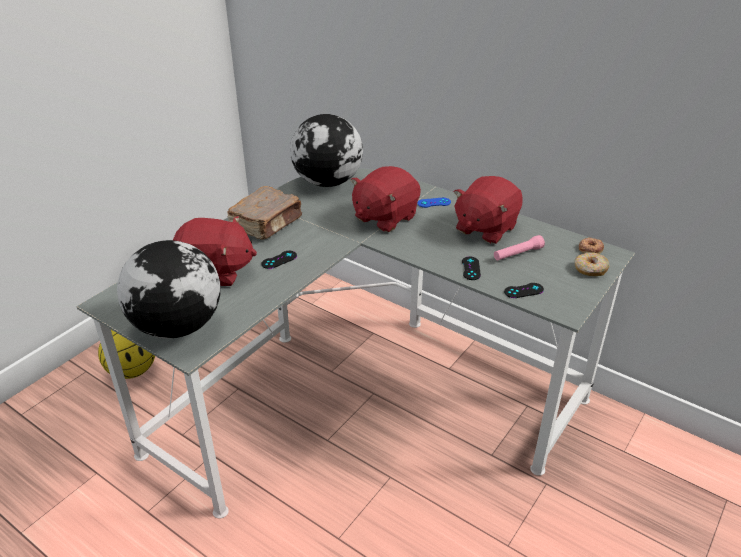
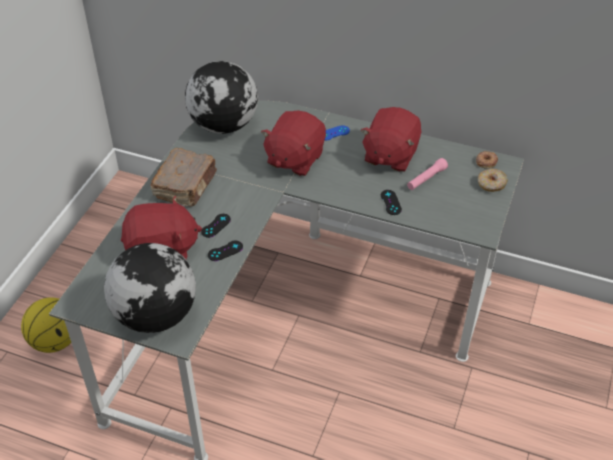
camera: 15 degrees left, 10 degrees up
black game controller [504,283,544,298] -> black game controller moved to [208,240,243,261]

